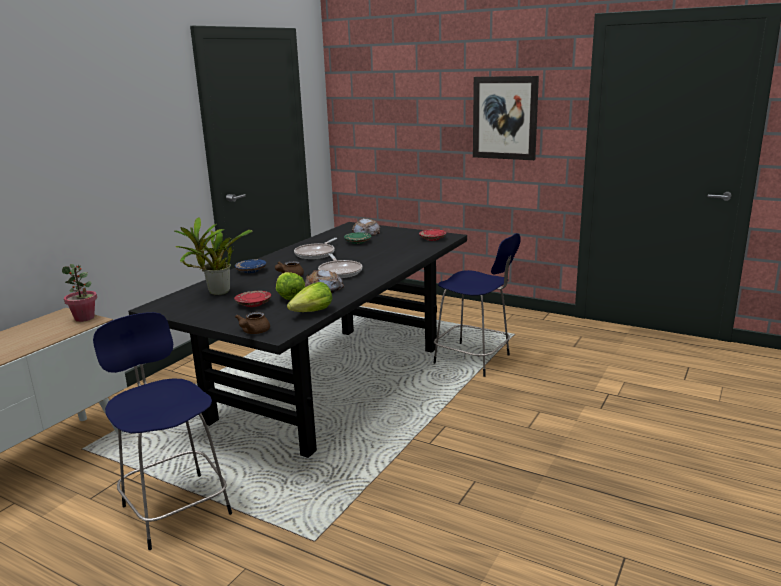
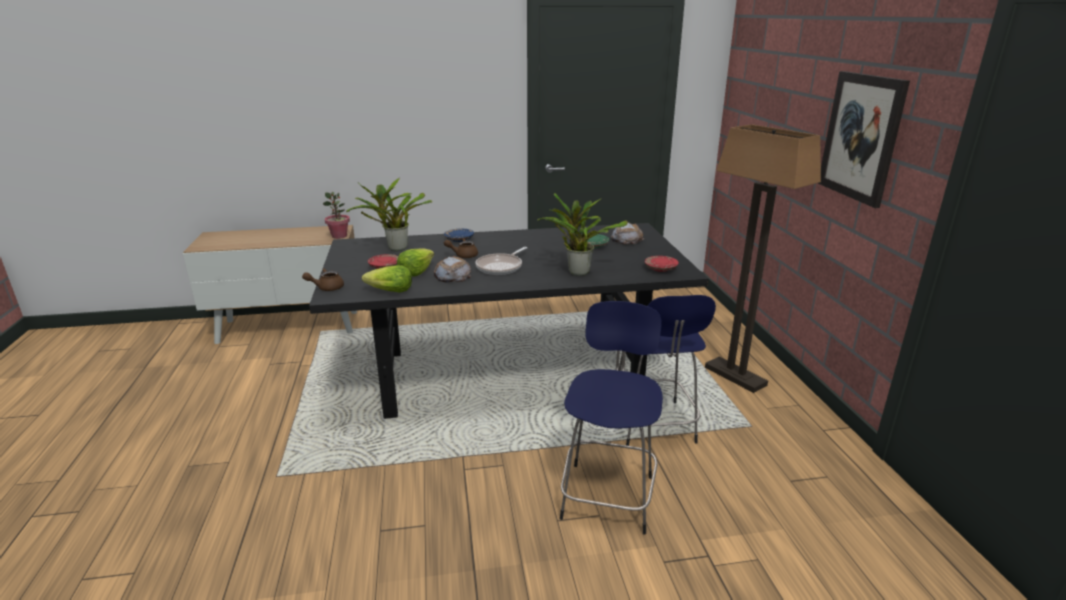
camera: 50 degrees right, 5 degrees up
blue stool [93,312,232,550] -> blue stool moved to [560,301,663,535]
frying pan [294,238,338,259] -> none
none -> potted plant [538,193,628,276]
none -> floor lamp [705,124,821,393]

